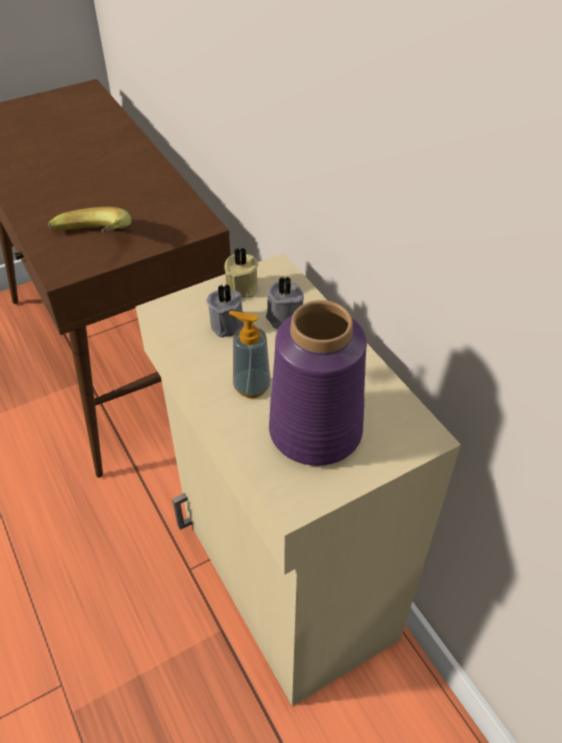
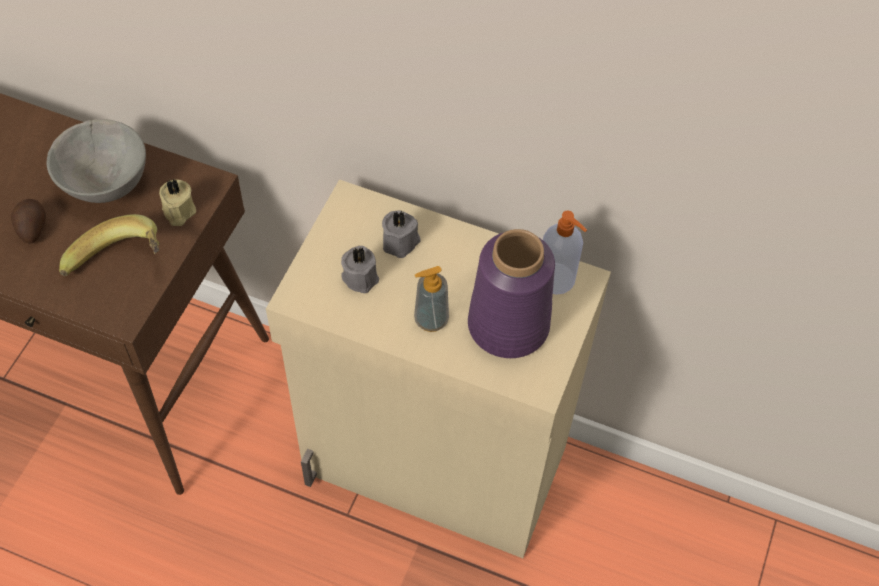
camera: 40 degrees left, 10 degrees up
beige candle [224,248,258,298] -> beige candle moved to [159,179,196,226]
none -> potato [11,199,46,244]
none -> grey bowl [47,119,146,203]
none -> soap dispenser [543,211,587,295]

